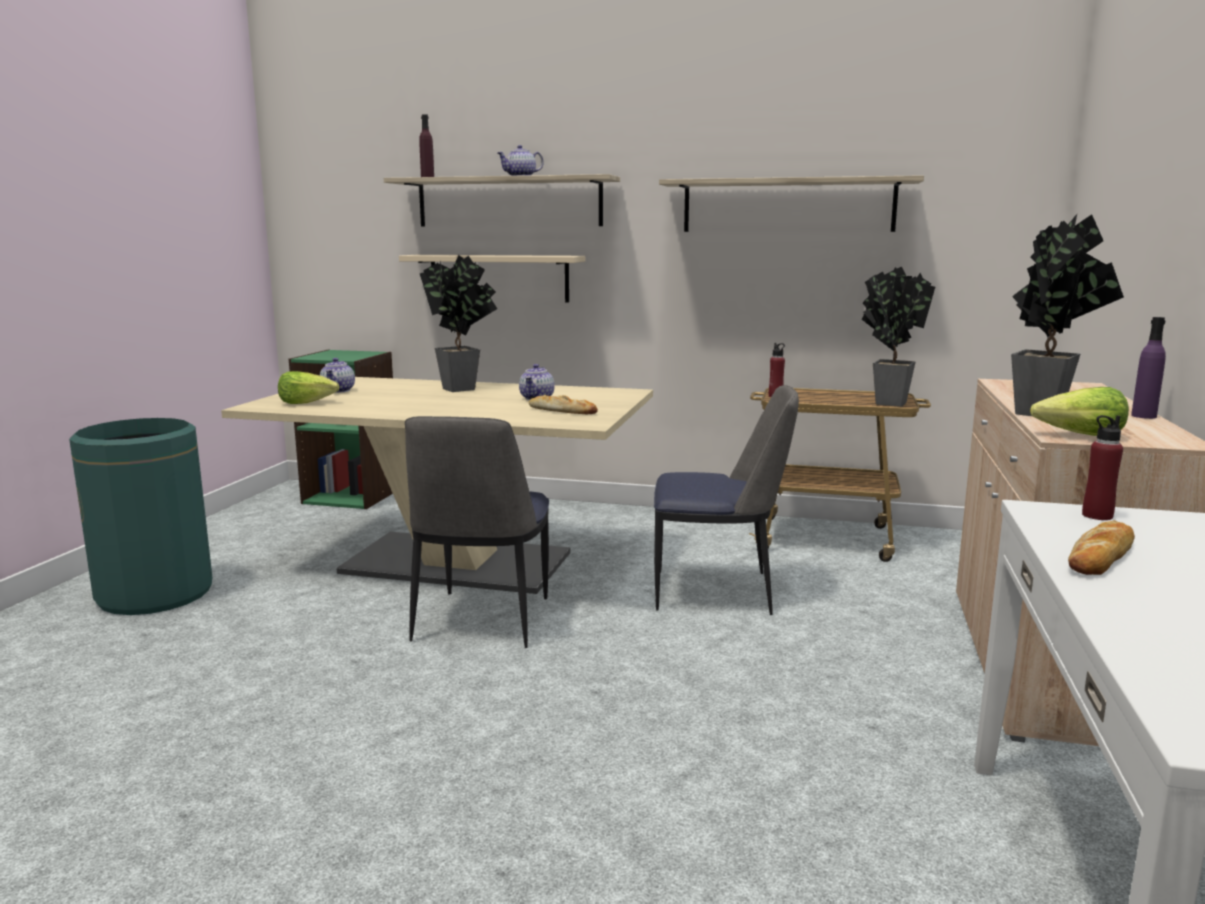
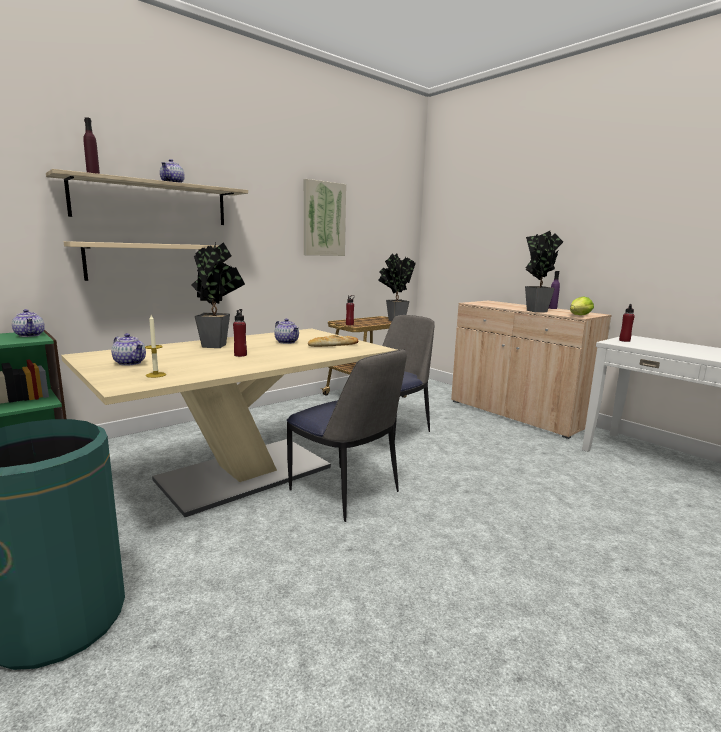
camera: 55 degrees left, 0 degrees up
lettuce [278,371,339,404] -> candle [145,315,166,378]
shelf [659,175,924,232] -> picture [304,179,346,256]
bread [1068,520,1135,575] -> none
none -> teapot [12,309,45,337]
none -> red bottle [233,309,247,357]

